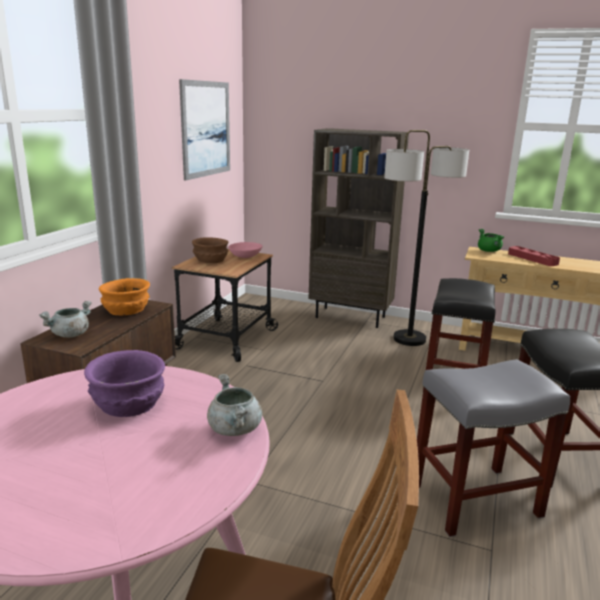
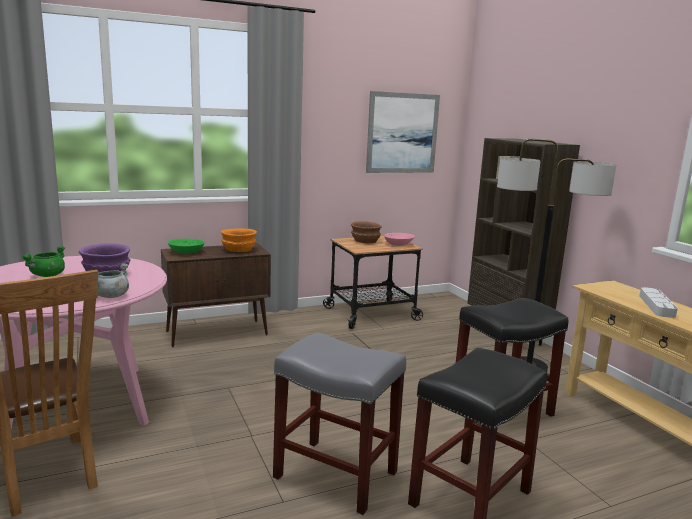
camera: 45 degrees right, 5 degrees down
grey cooking pot [39,301,92,338] -> green bowl [168,239,205,254]
green cooking pot [478,229,504,252] -> green cooking pot moved to [22,246,65,277]
red tray [508,246,560,266] -> grey tray [639,287,678,318]

